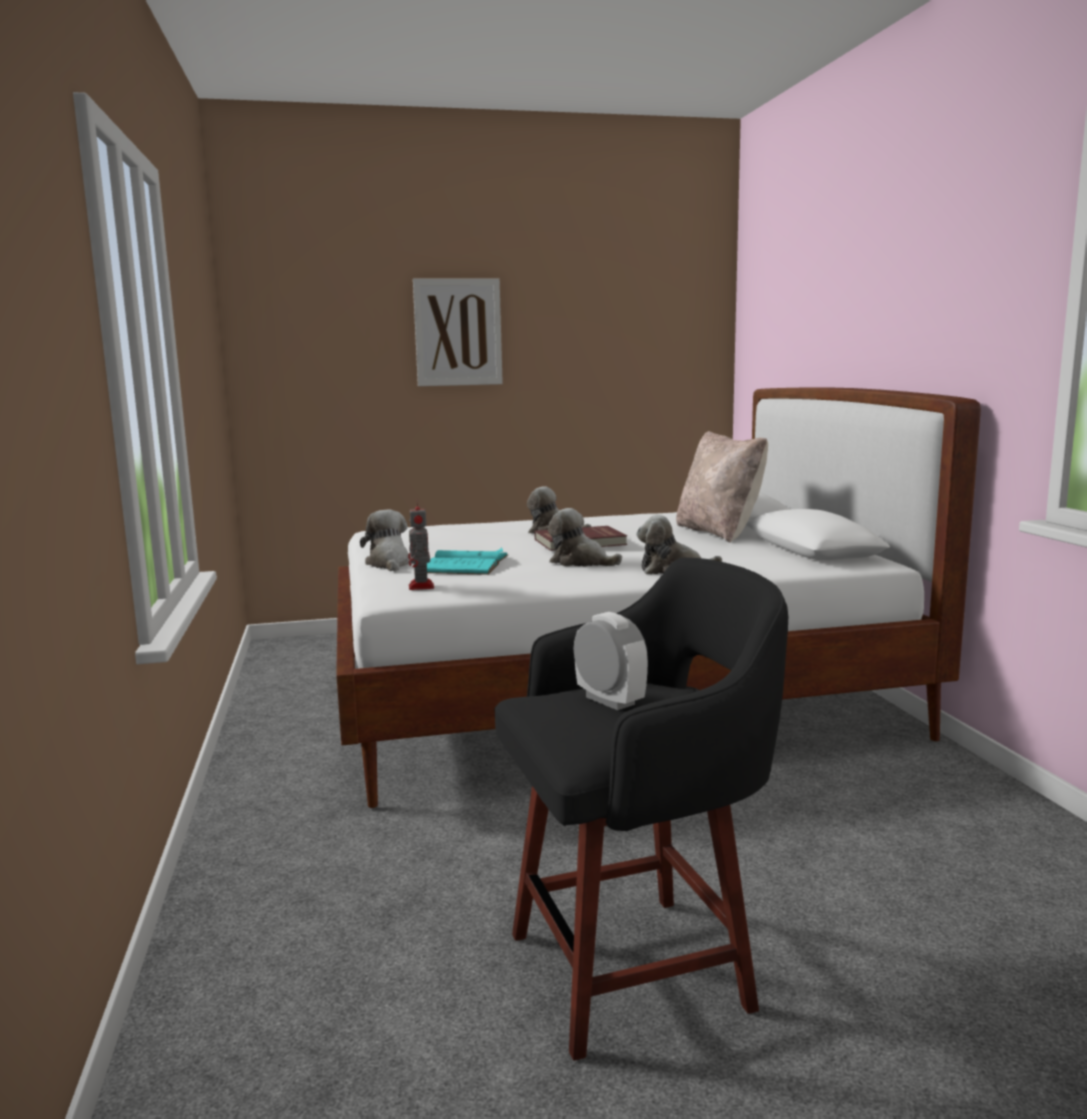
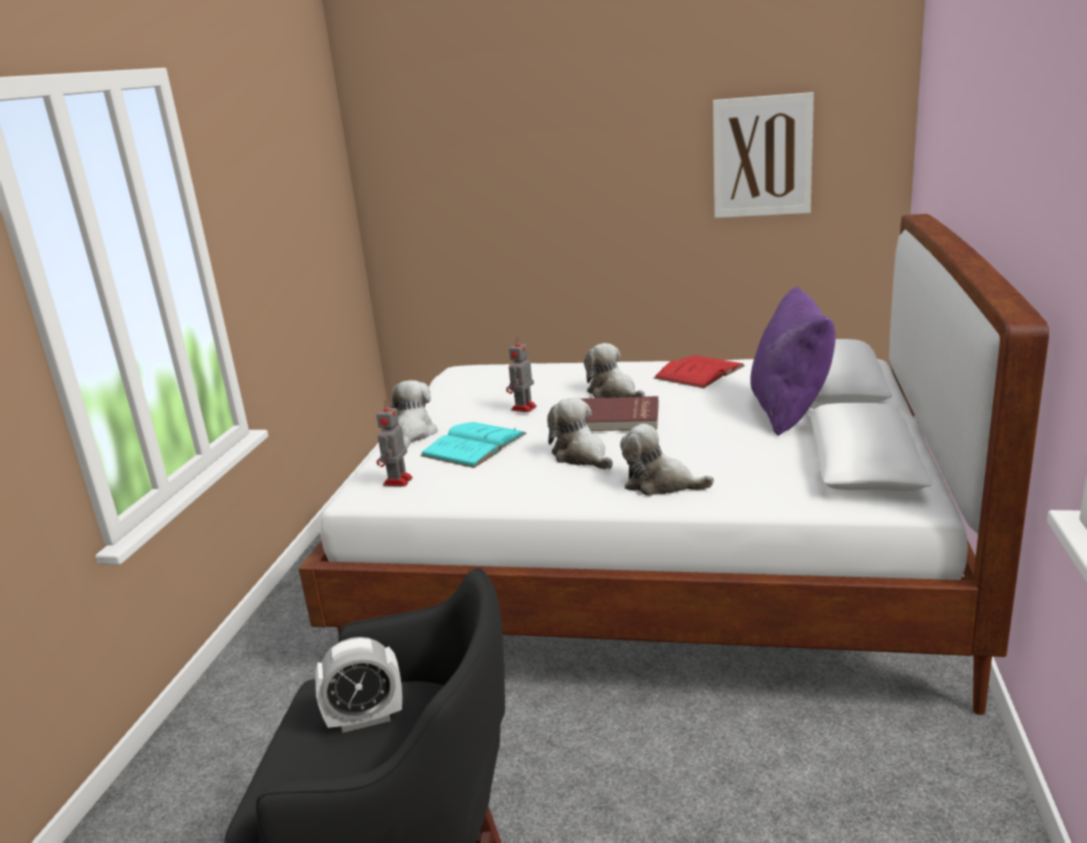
camera: 25 degrees right, 10 degrees up
picture [413,278,503,386] -> picture moved to [713,92,814,218]
alarm clock [574,612,648,710] -> alarm clock turned 90 degrees clockwise [315,637,402,733]
beige pillow [676,431,768,543] -> purple pillow [750,286,836,436]
none -> toy robot [506,337,537,413]
none -> red book [654,355,745,388]

